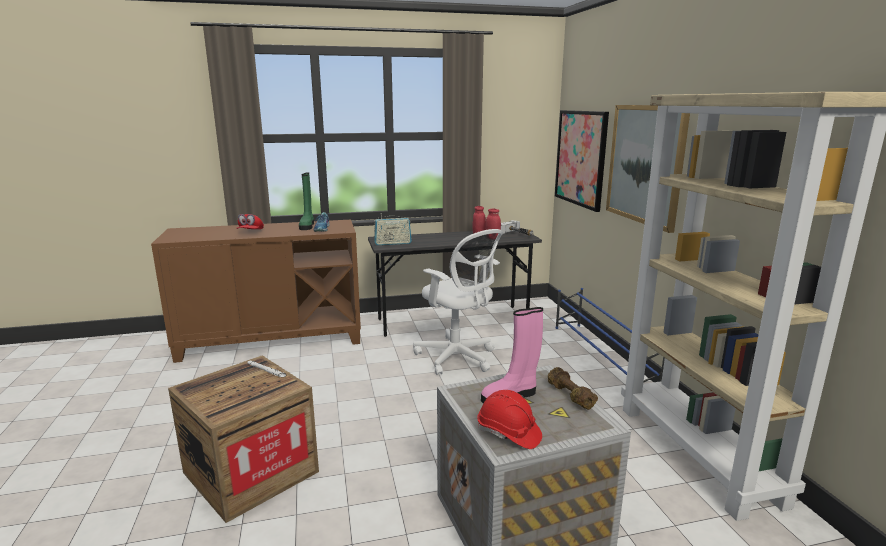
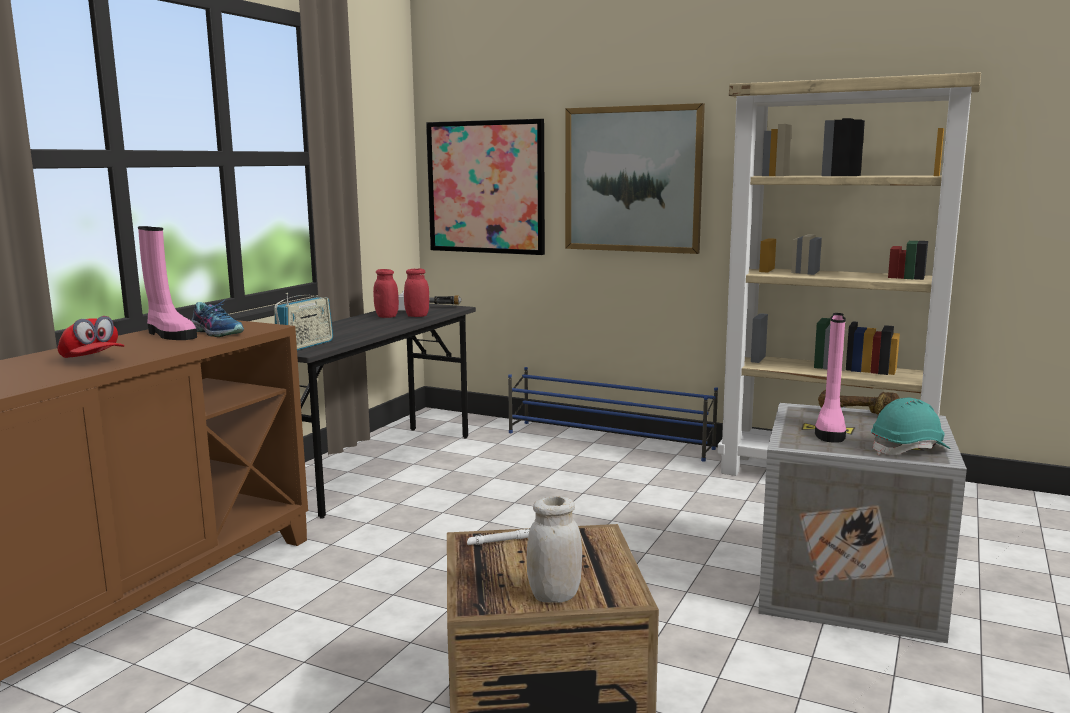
camera: 50 degrees left, 5 degrees down
green boot [299,172,314,230] -> pink boot [138,226,197,340]
white office chair [413,229,503,375] -> none
red hard hat [477,390,542,449] -> turquoise hard hat [871,398,951,455]
none -> white jar [527,496,582,603]

